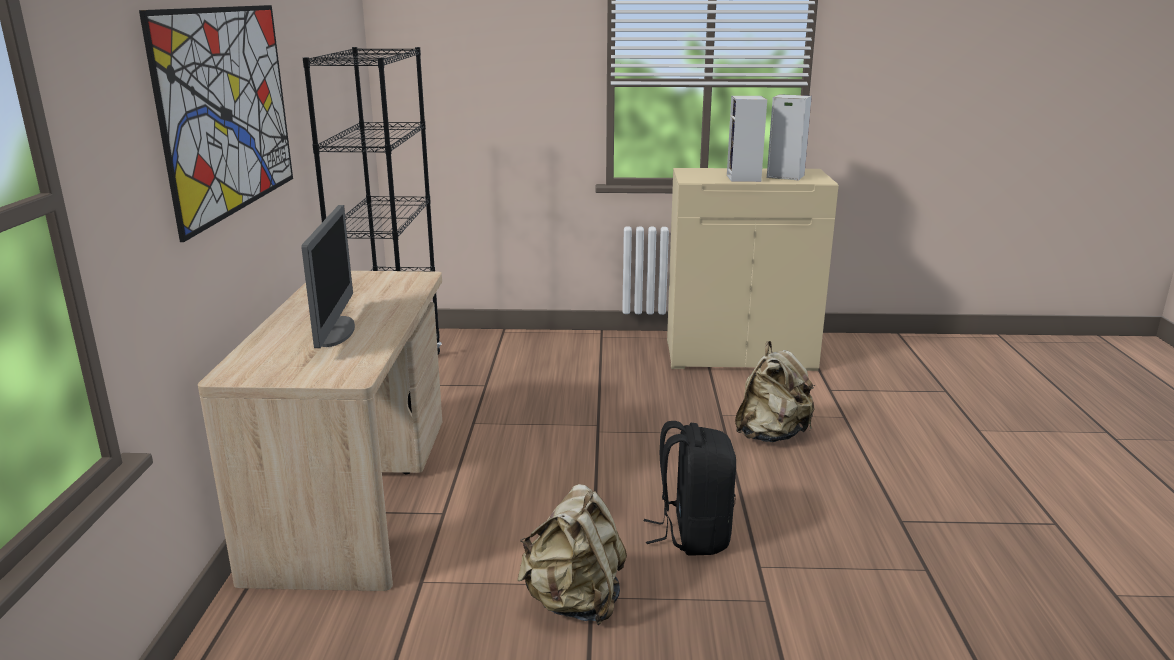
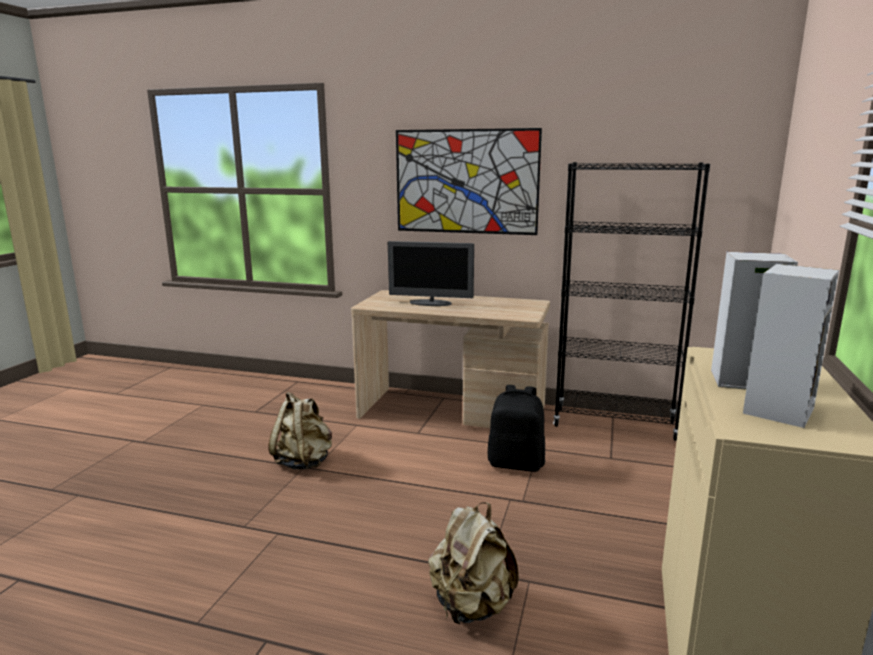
camera: 105 degrees right, 5 degrees down
black backpack [643,421,736,556] -> black backpack moved to [488,385,545,472]

